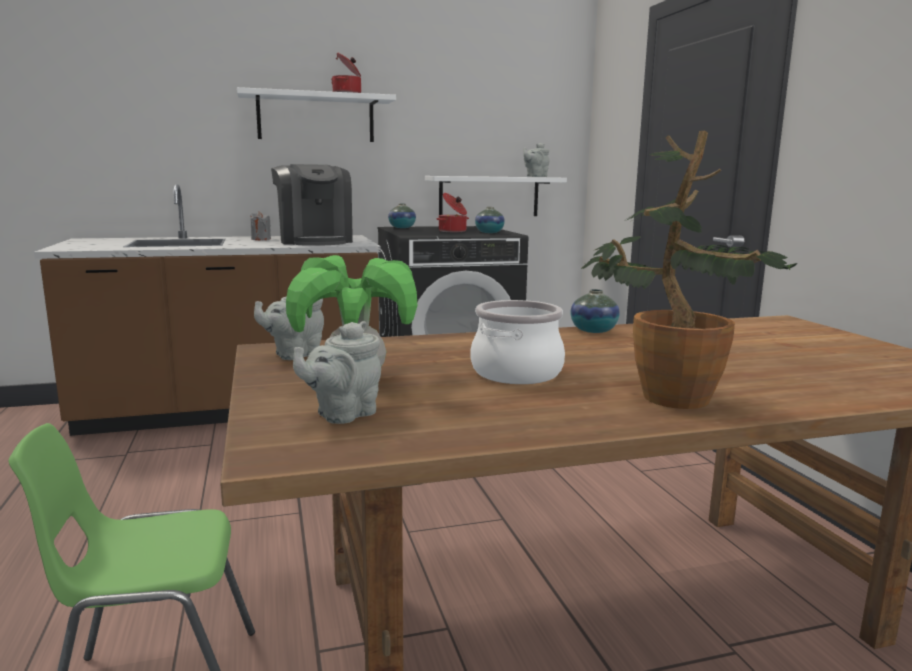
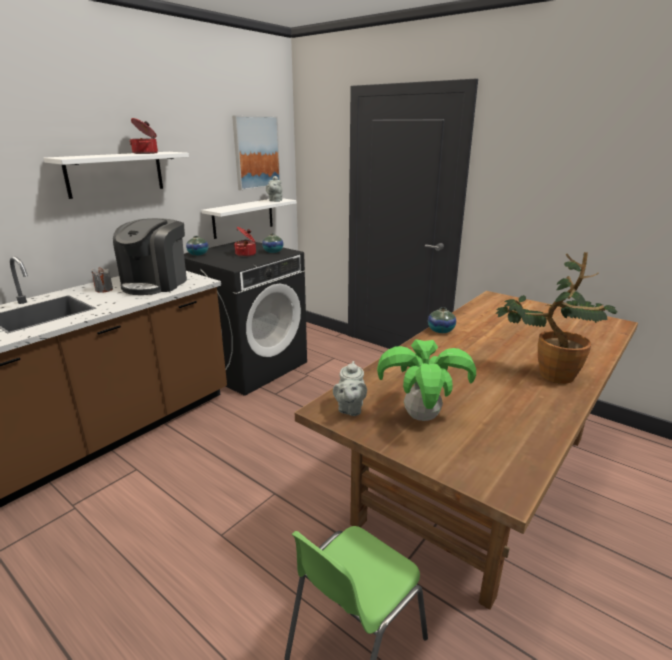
camera: 35 degrees left, 10 degrees up
coffee machine [271,164,353,246] -> coffee machine turned 75 degrees clockwise [113,218,187,295]
grey teapot [293,321,381,424] -> none
cooking pot [470,300,565,384] -> none
none -> picture [232,116,281,191]

